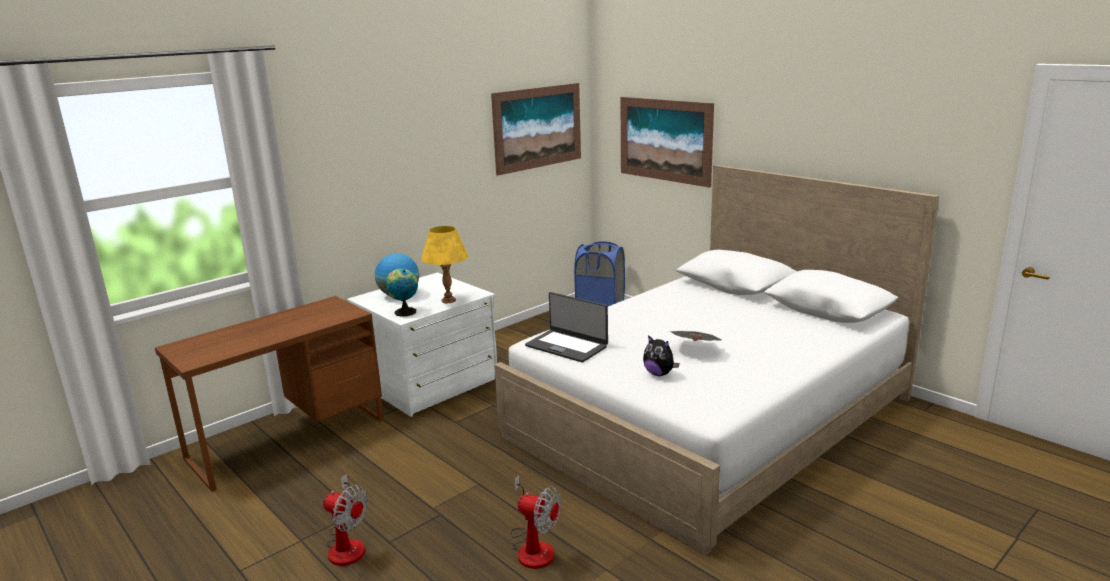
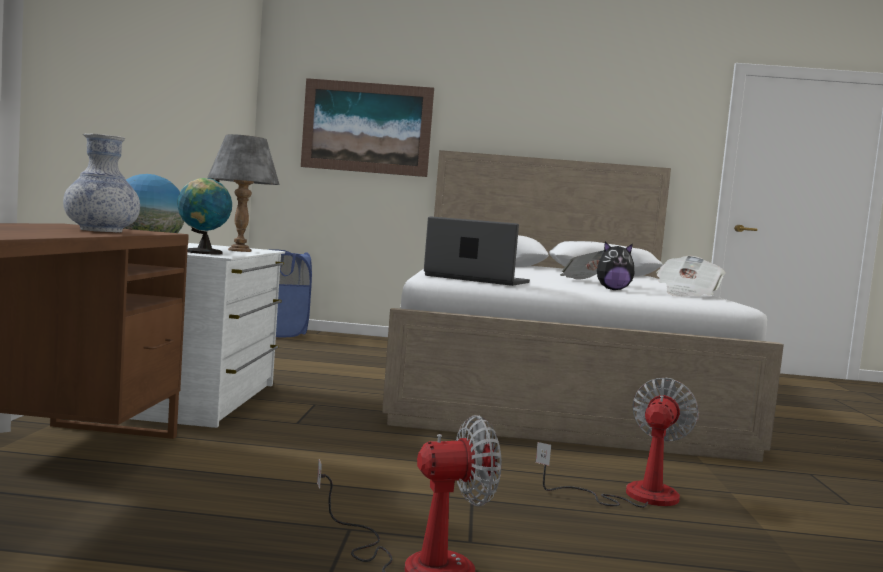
camera: 45 degrees left, 15 degrees down
yellow table lamp [421,226,468,303] -> grey table lamp [207,134,280,252]
picture [491,83,581,176] -> none
fan [510,475,561,569] -> fan turned 45 degrees counterclockwise [536,377,699,508]
laptop [525,292,608,362] -> laptop turned 150 degrees counterclockwise [424,216,530,286]
none -> vase [63,133,140,232]
none -> newspaper [656,256,725,297]

